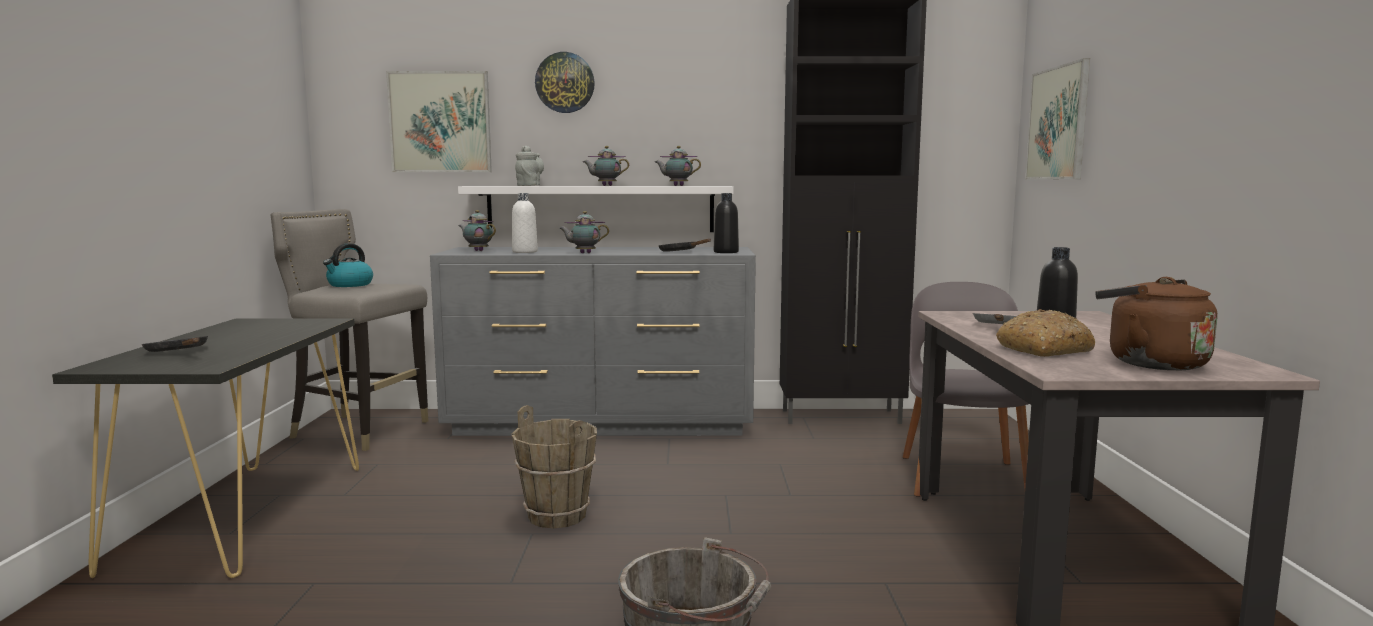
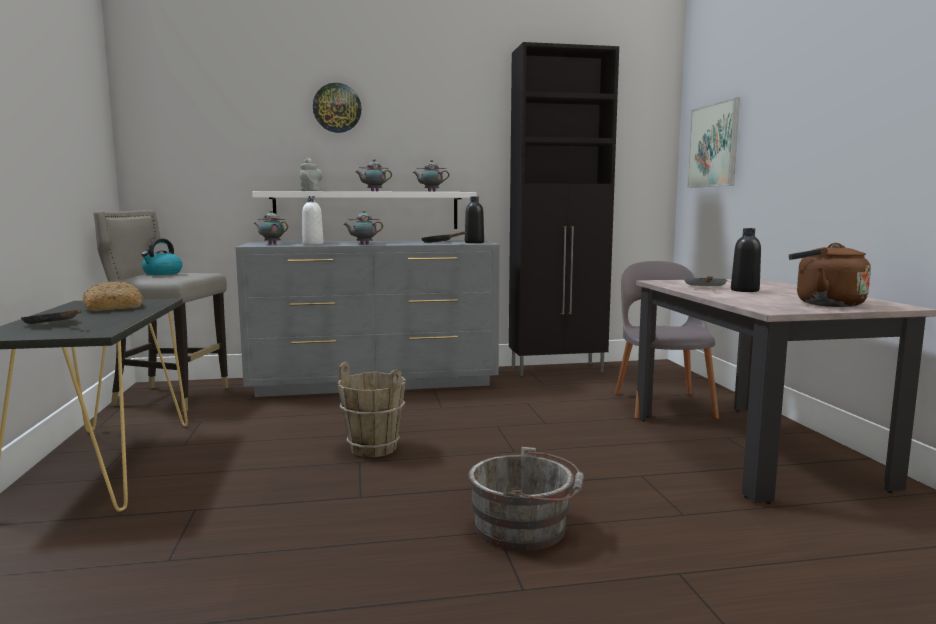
camera: 10 degrees left, 0 degrees up
picture [386,71,492,172] -> none
bread [996,309,1095,357] -> bread moved to [83,281,143,311]

